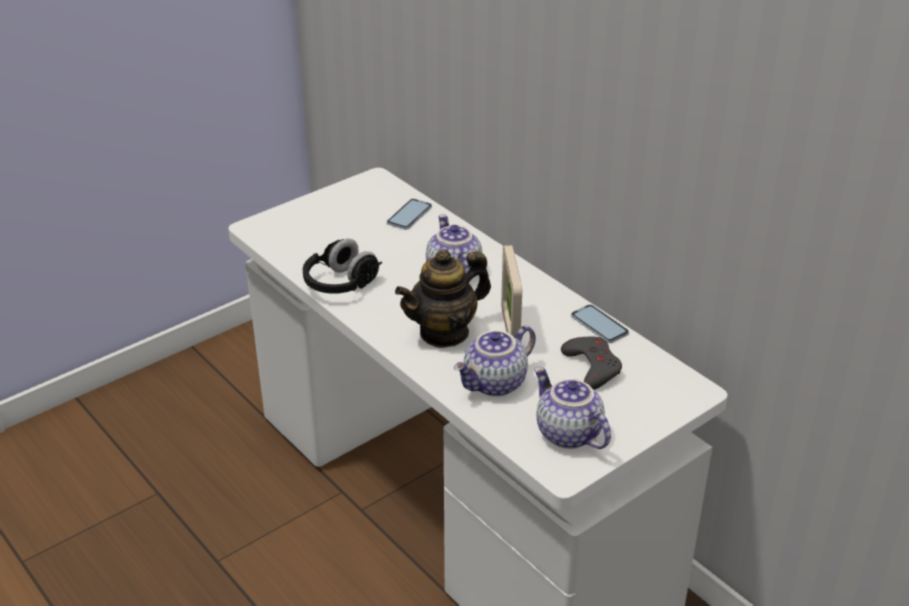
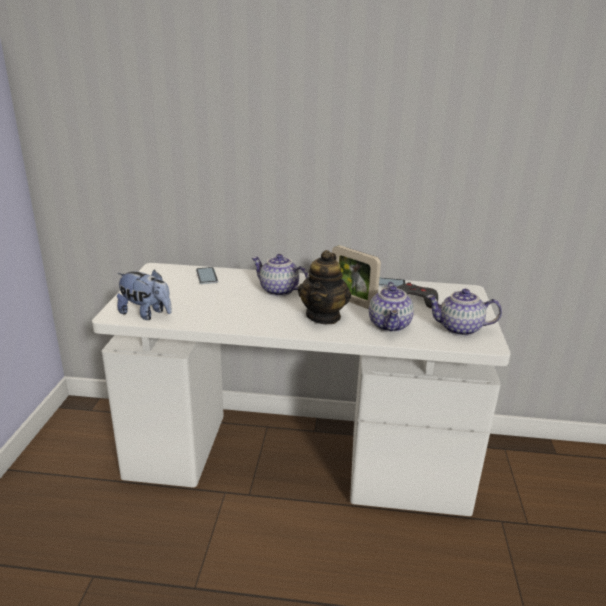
camera: 45 degrees left, 10 degrees down
black headphones [303,239,382,294] -> none
none -> plush toy [117,269,172,320]

